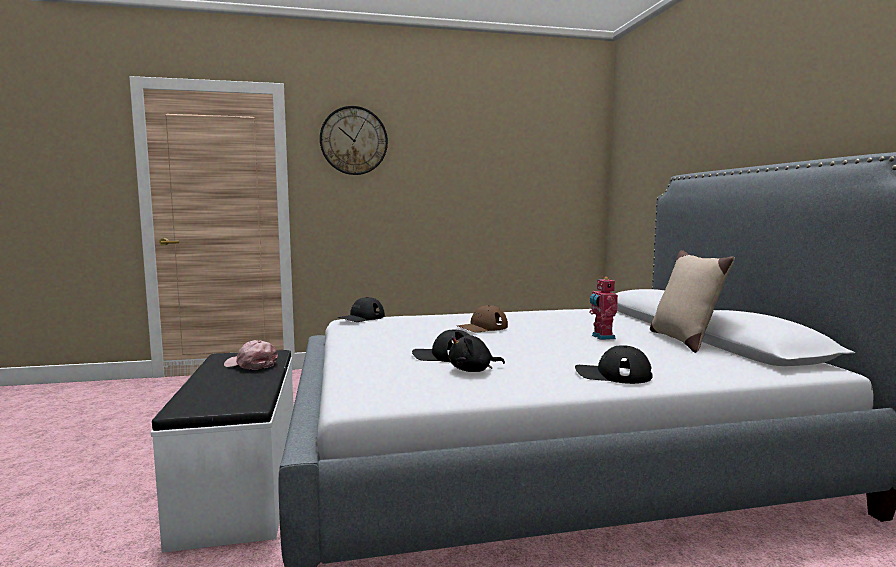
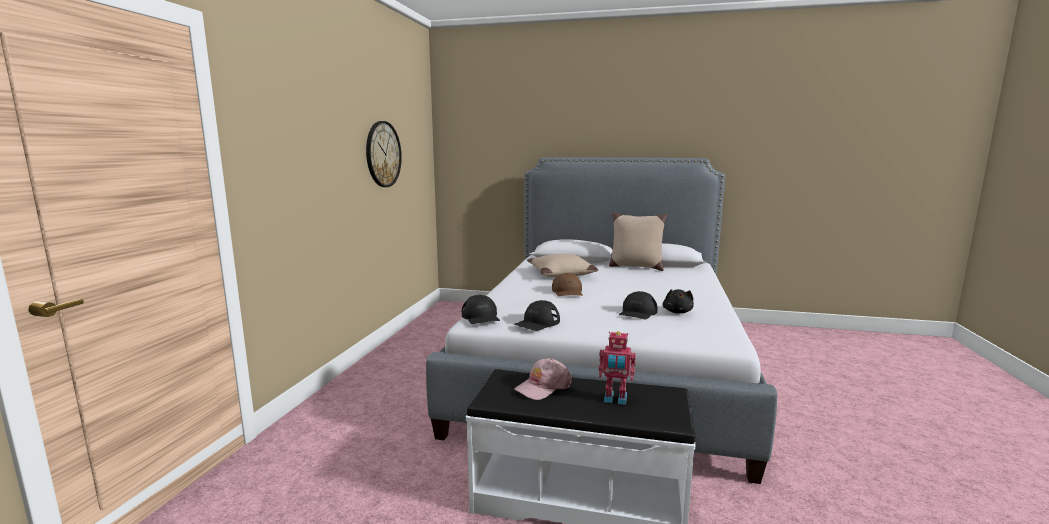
camera: 65 degrees left, 5 degrees up
wall clock [320,106,388,175] -> wall clock moved to [366,121,402,187]
black cap [575,345,653,384] -> black cap moved to [514,300,560,331]
toy robot [589,277,618,340] -> toy robot moved to [599,331,636,405]
none -> beige pillow [527,254,598,277]

